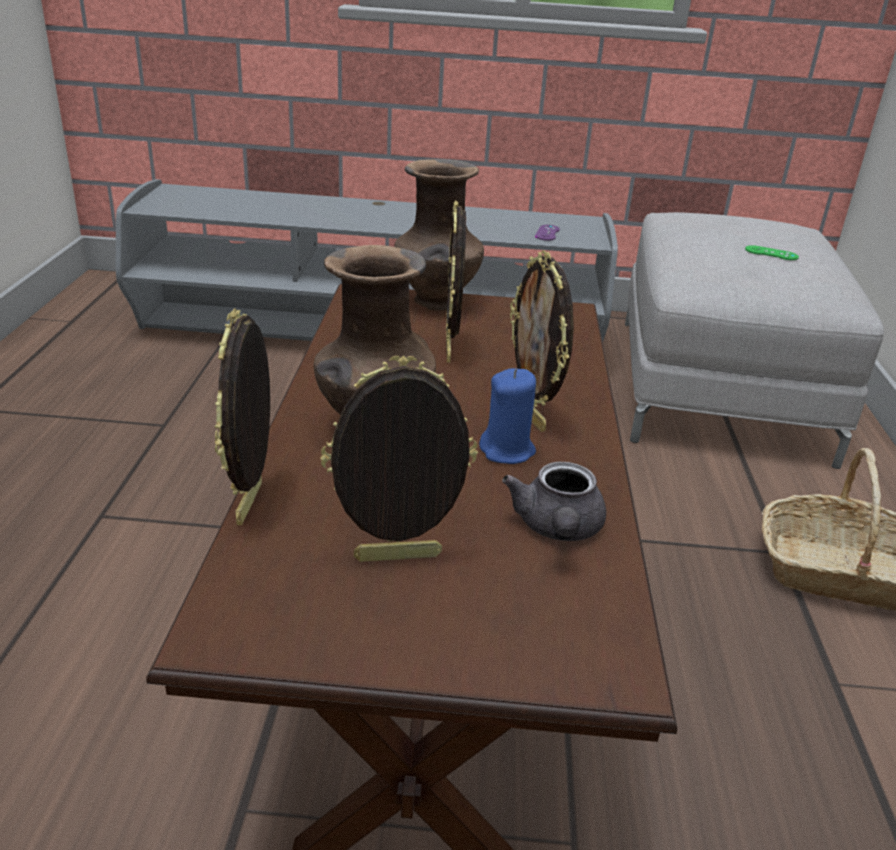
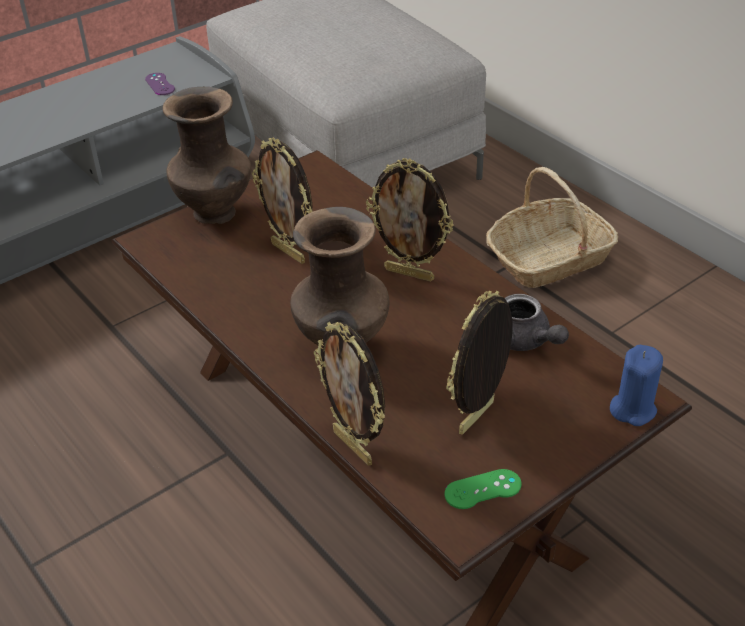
camera: 40 degrees left, 10 degrees up
blue candle [479,368,536,464] -> blue candle moved to [610,345,663,426]
green game controller [745,245,799,260] -> green game controller moved to [445,469,522,509]

